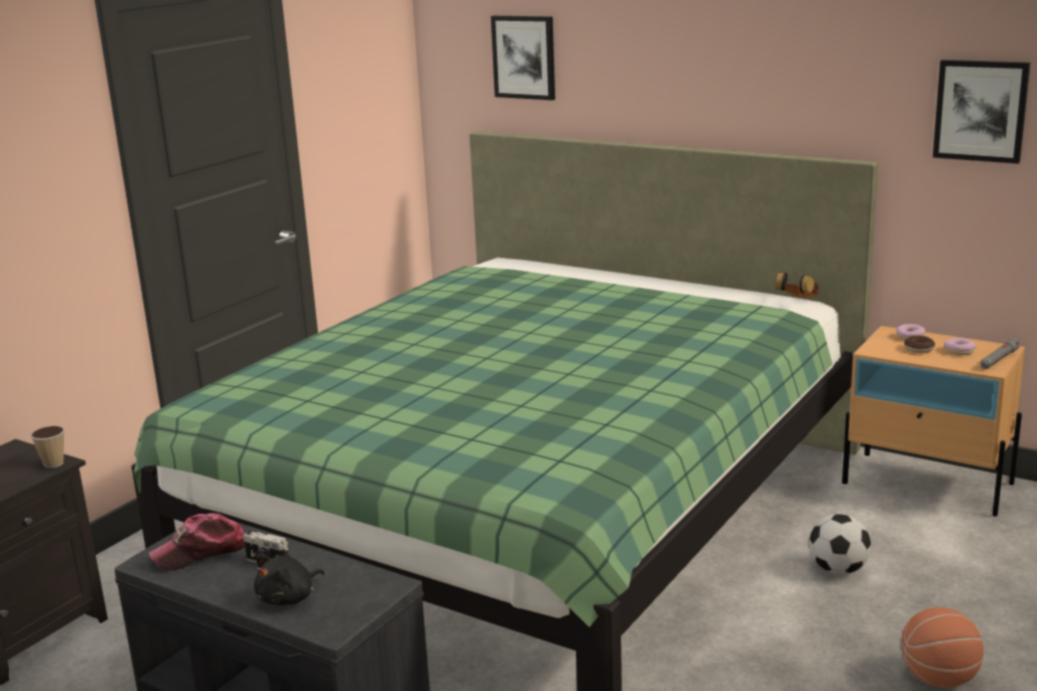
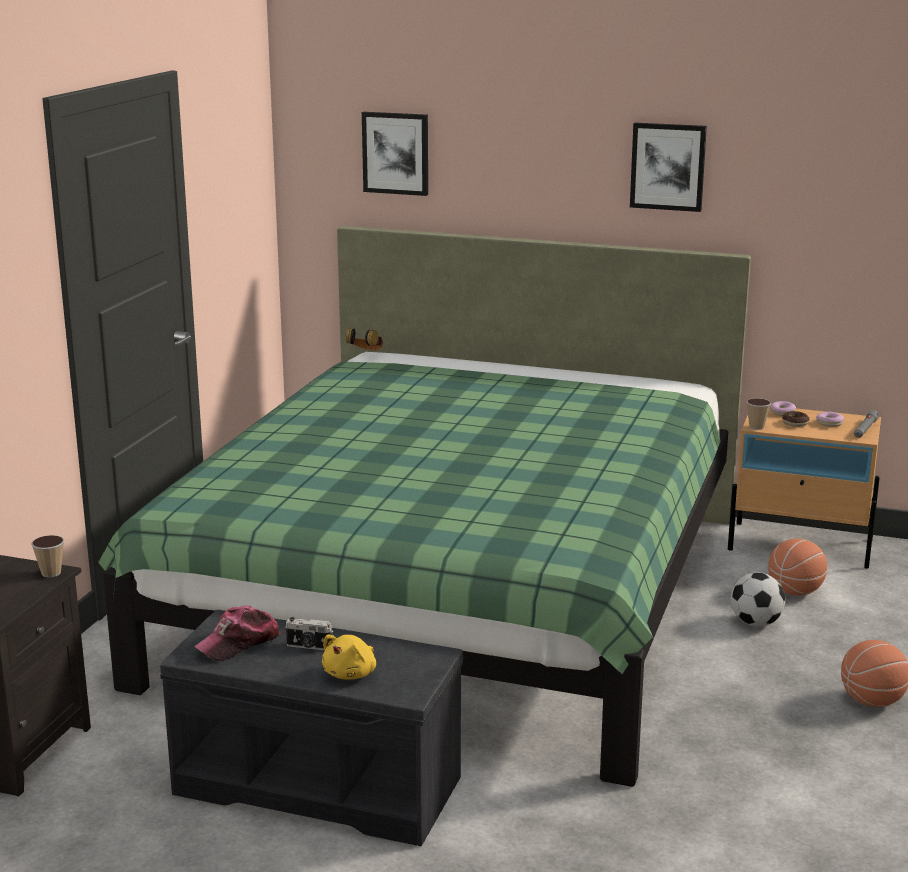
camera: 15 degrees left, 0 degrees up
black plush toy [254,554,325,605] -> yellow plush toy [322,635,376,679]
headphones [776,272,819,298] -> headphones moved to [346,328,383,350]
picture [933,60,1030,164] -> picture moved to [630,123,707,212]
none -> cup [746,398,771,430]
none -> basketball [768,538,827,596]

